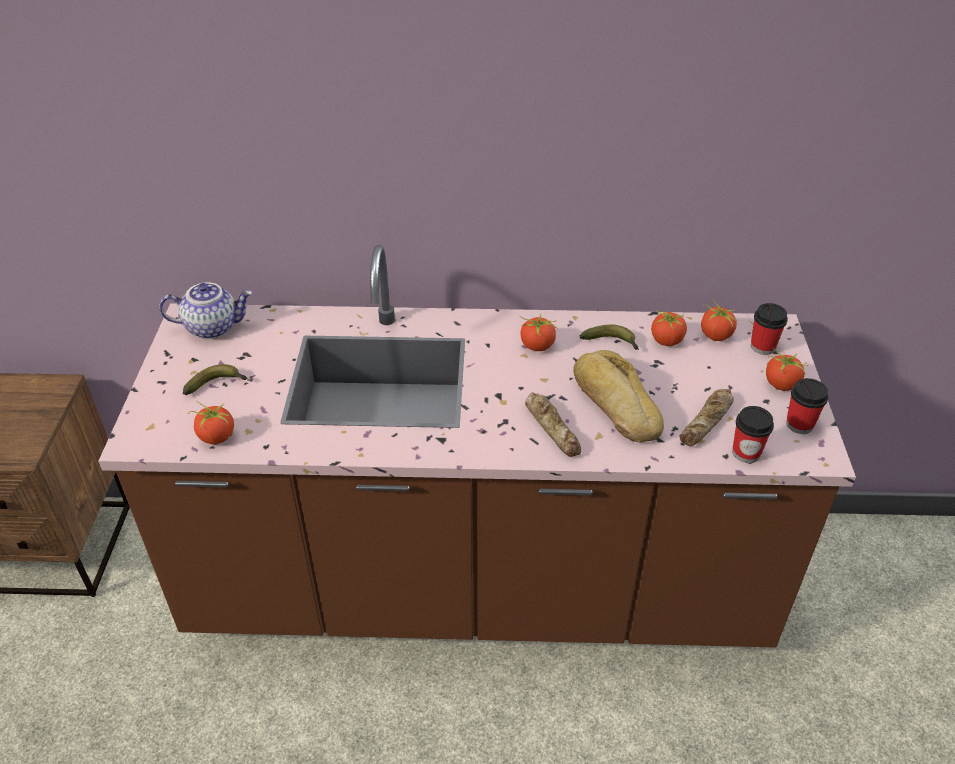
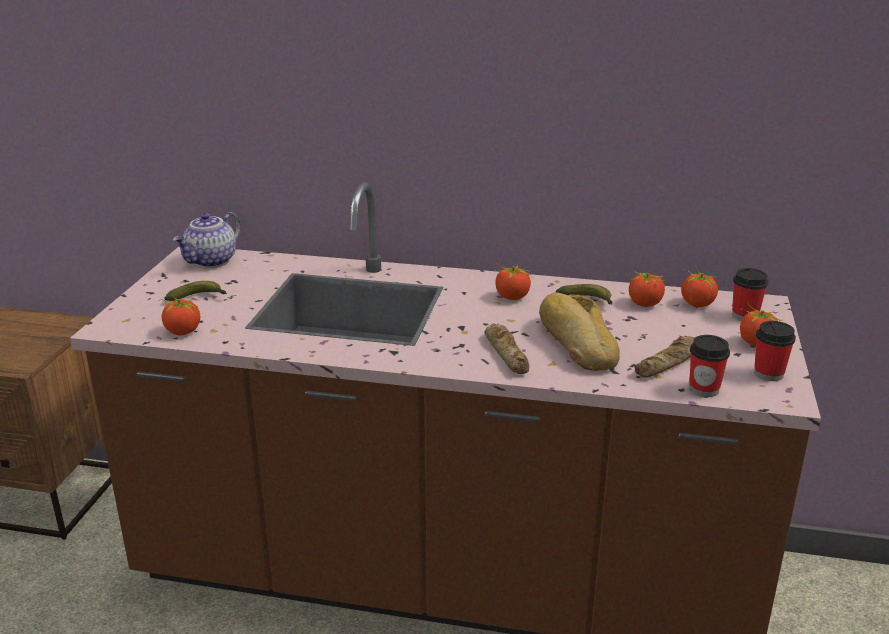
camera: 10 degrees right, 15 degrees down
teapot [159,282,253,339] -> teapot turned 120 degrees clockwise [173,212,241,268]

